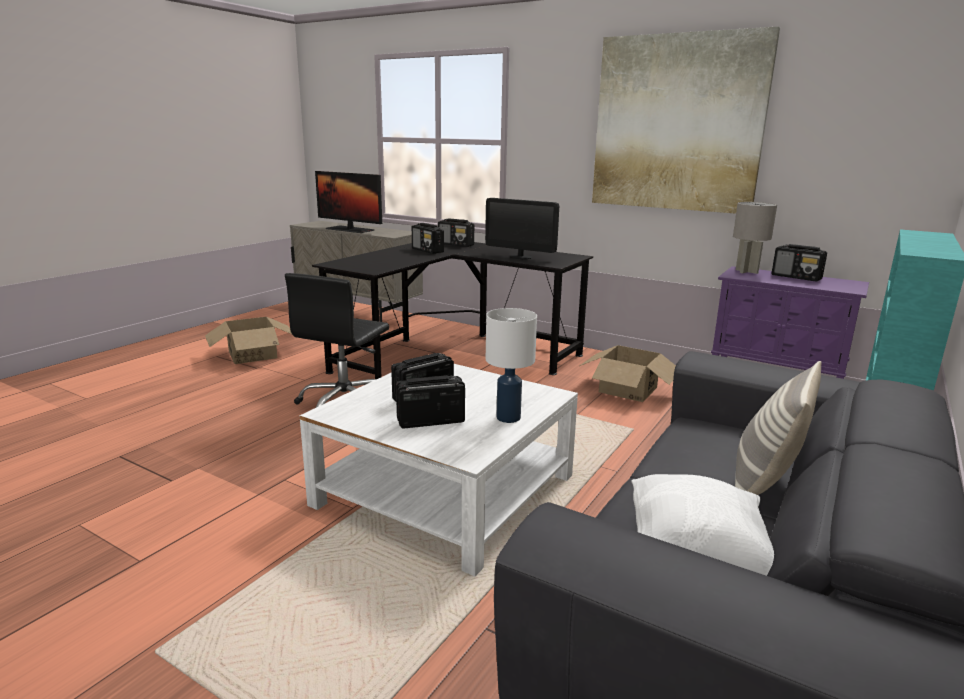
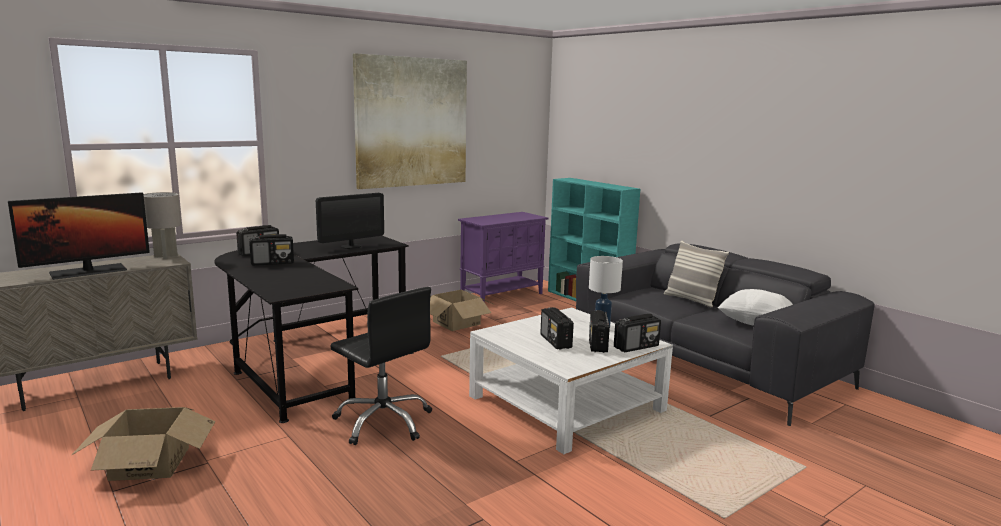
camera: 70 degrees left, 5 degrees down
grey table lamp [733,202,777,274] -> grey table lamp moved to [143,192,181,259]
radio [772,244,827,281] -> radio moved to [614,314,661,352]

